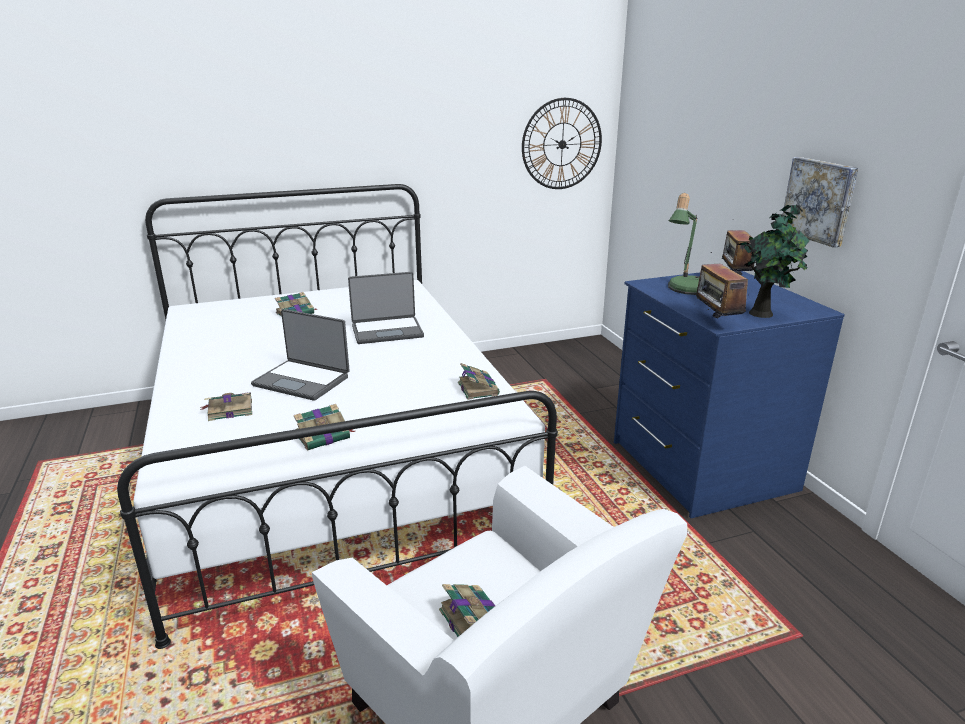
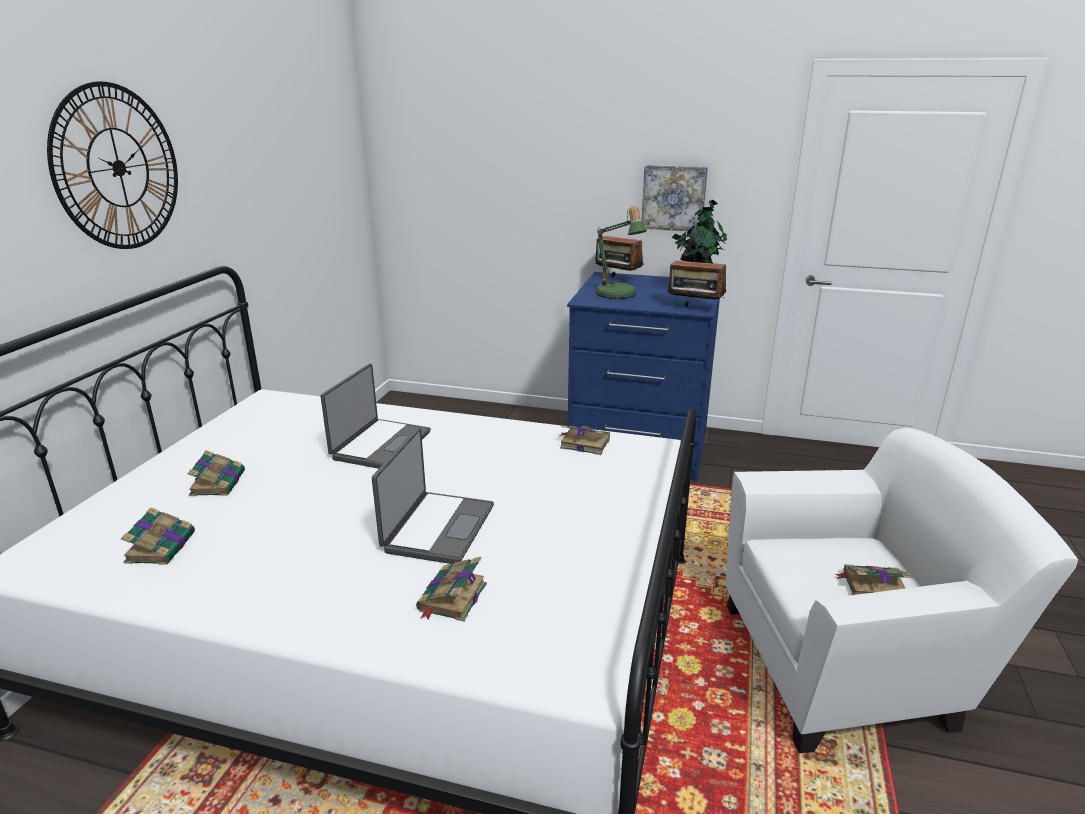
camera: 55 degrees left, 0 degrees up
laptop [251,309,350,401] -> laptop turned 45 degrees counterclockwise [372,428,494,564]
book [294,404,355,451] -> book moved to [121,507,195,565]
wall clock [522,98,602,189] -> wall clock moved to [47,81,178,249]

